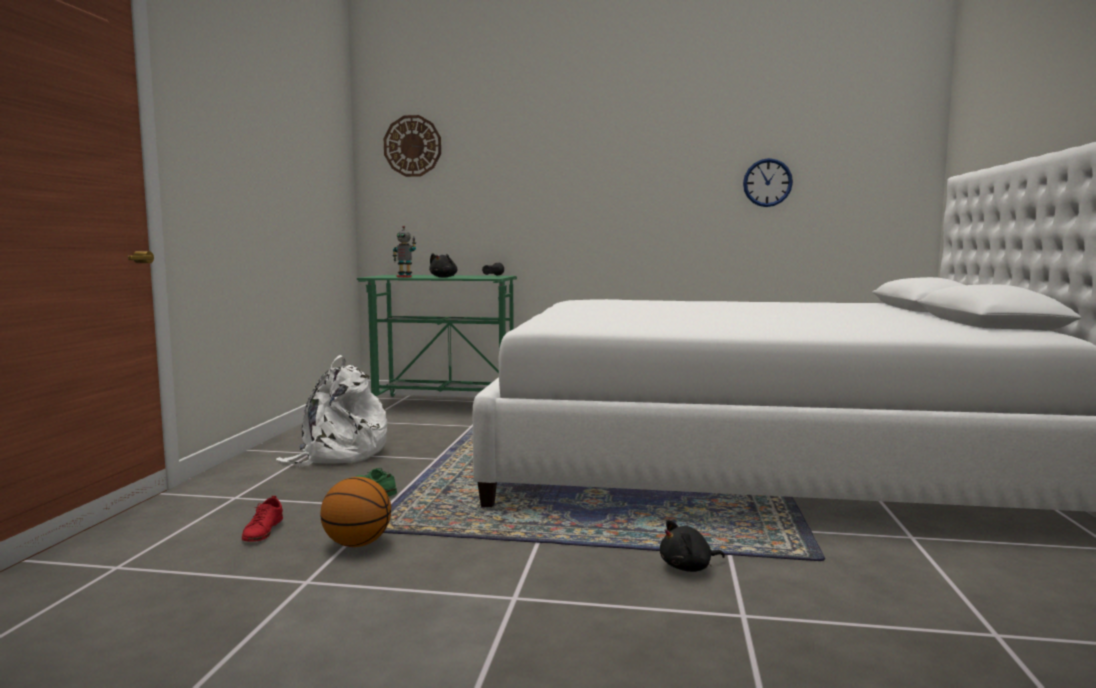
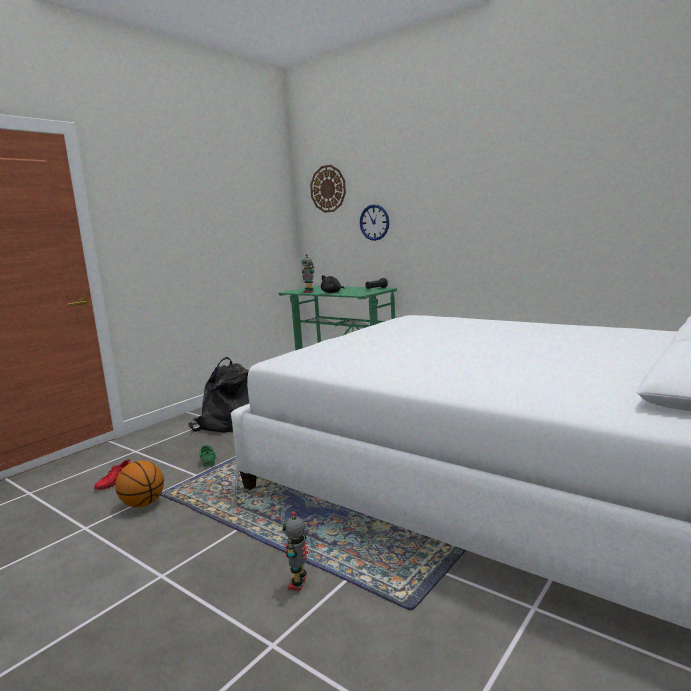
camera: 30 degrees right, 5 degrees up
white backpack [275,355,387,467] -> black backpack [188,357,249,433]
black plush toy [660,520,725,572] -> toy robot [283,511,308,591]
wall clock [743,158,793,207] -> wall clock moved to [360,204,389,241]

